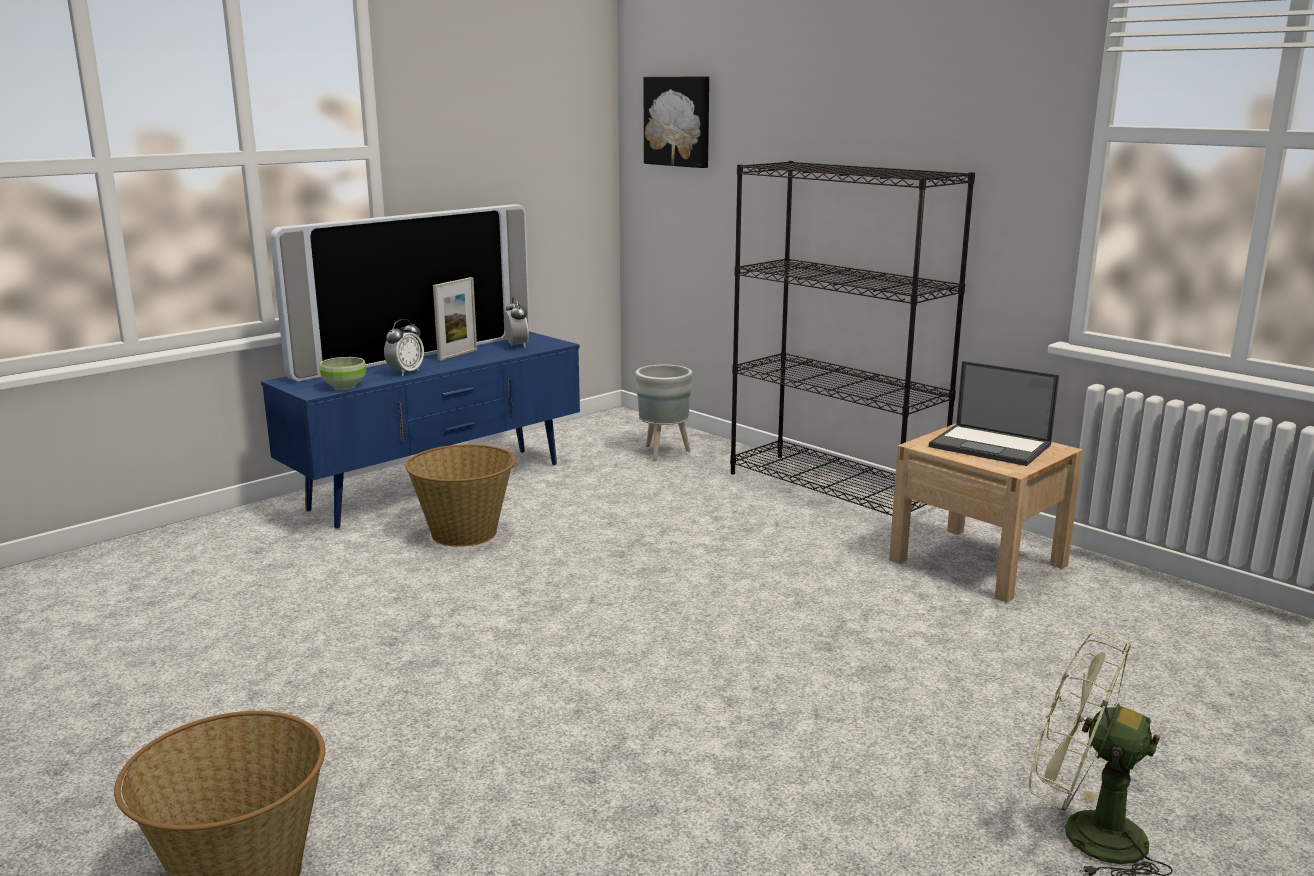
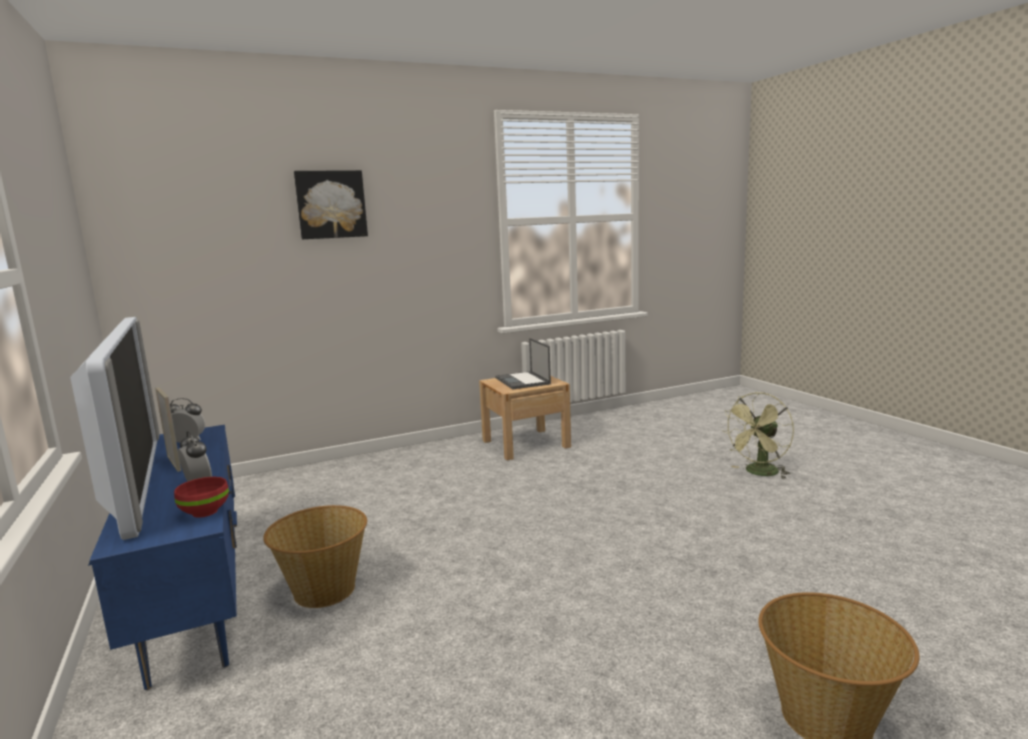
camera: 70 degrees left, 5 degrees down
green bowl [319,357,366,390] -> red bowl [174,477,229,518]
grey planter [636,364,692,461] -> none
picture [644,76,709,168] -> picture moved to [294,170,368,239]
black bookcase [730,161,975,516] -> none
laptop [929,361,1059,466] -> laptop turned 105 degrees clockwise [495,338,551,389]

